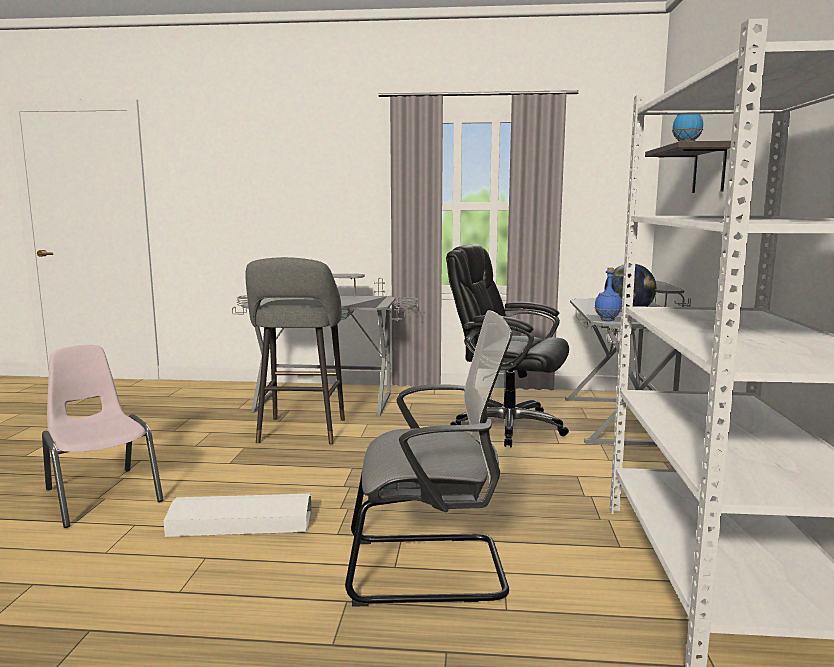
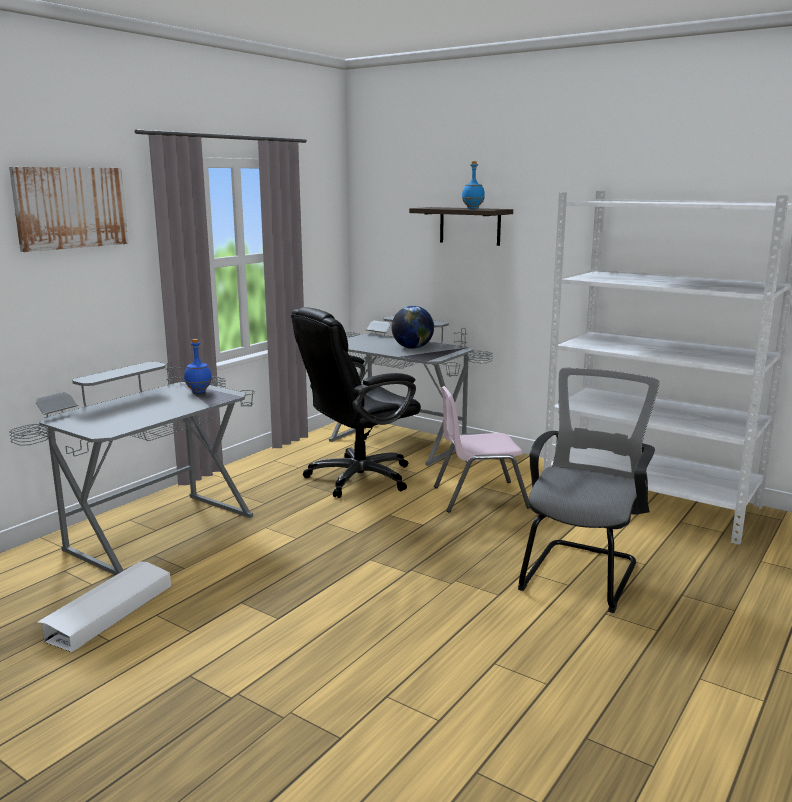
camera: 60 degrees left, 5 degrees up
pink chair [42,345,164,528] -> pink chair moved to [434,386,530,513]
white storage box [164,494,311,537] -> white storage box moved to [38,561,171,652]
grey stool [246,257,345,444] -> none
blue bottle [594,267,622,321] -> blue bottle moved to [184,339,212,393]
none -> picture [9,167,128,252]

